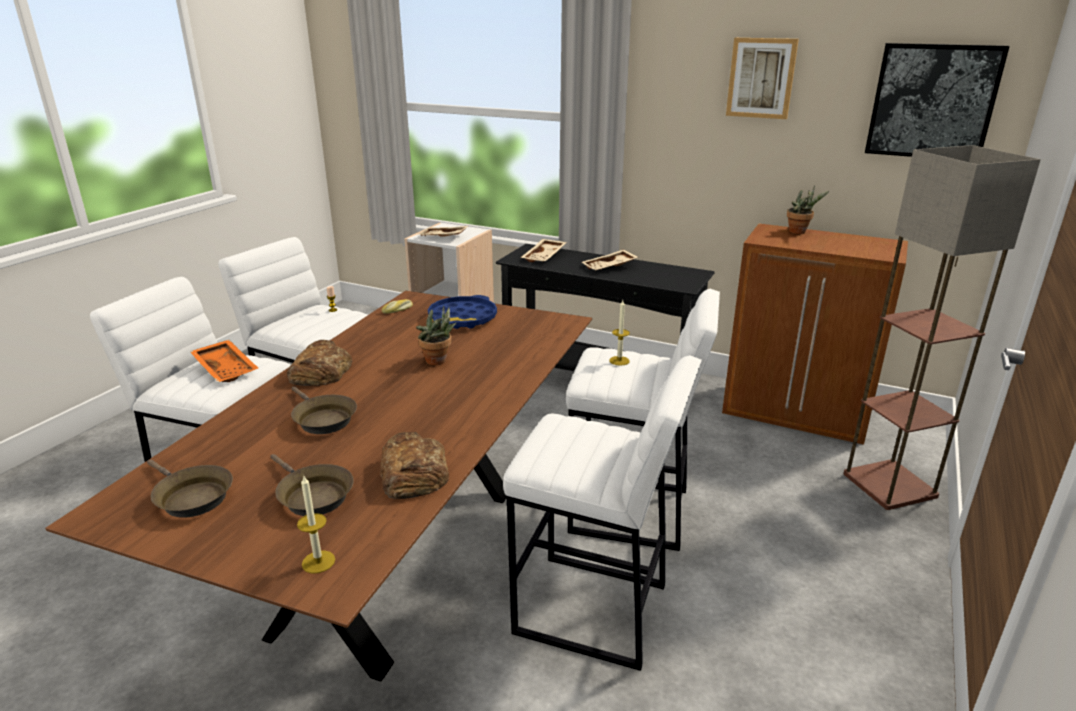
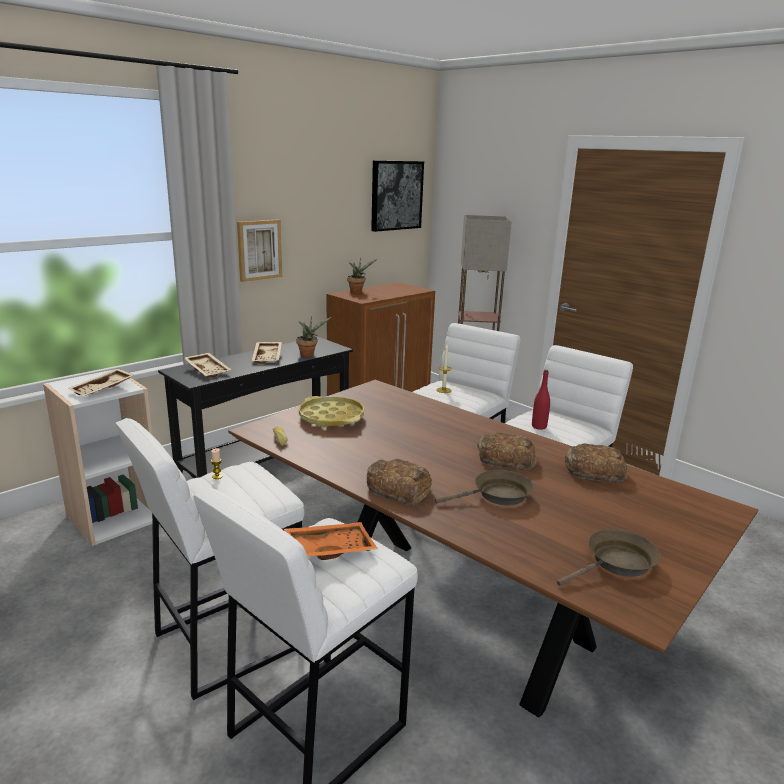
camera: 70 degrees left, 5 degrees down
brown frying pan [270,454,354,516] -> none
candle [297,476,335,573] -> none
potted plant [416,306,456,365] -> potted plant moved to [296,316,331,357]
blue tray [428,295,497,329] -> yellow tray [299,396,364,428]
picture [726,38,799,119] -> picture moved to [237,220,282,282]
none -> bread [477,432,538,471]
none -> red bottle [532,370,550,430]

